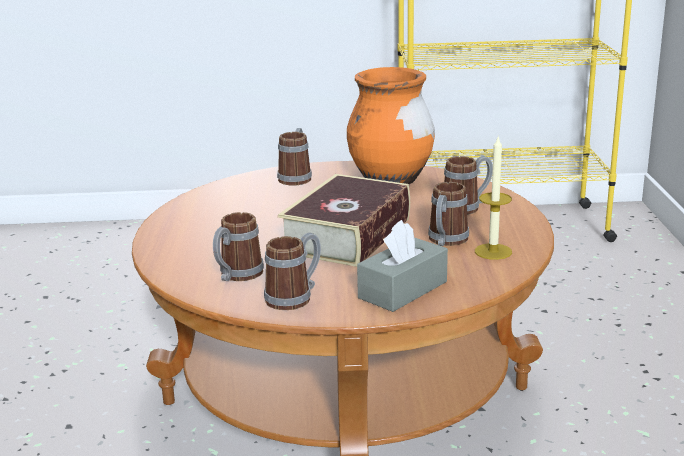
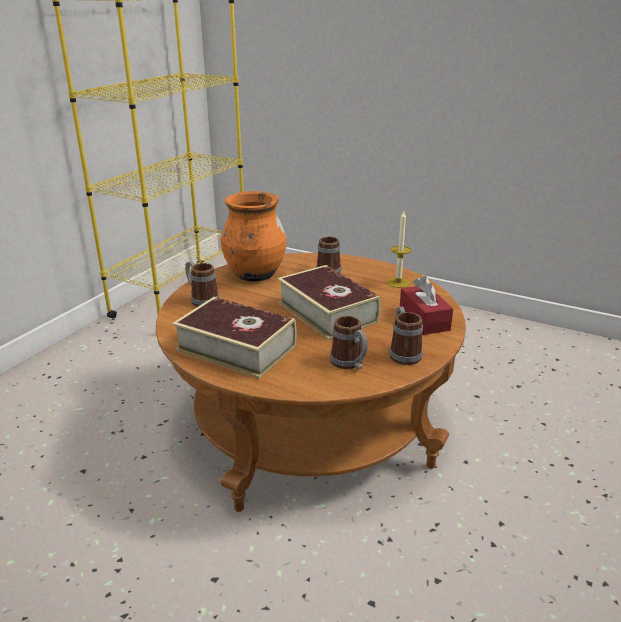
camera: 60 degrees left, 5 degrees up
grey tissue box [357,220,448,312] -> red tissue box [400,276,453,335]
mug [428,182,469,246] -> none
none -> book [172,297,296,379]

